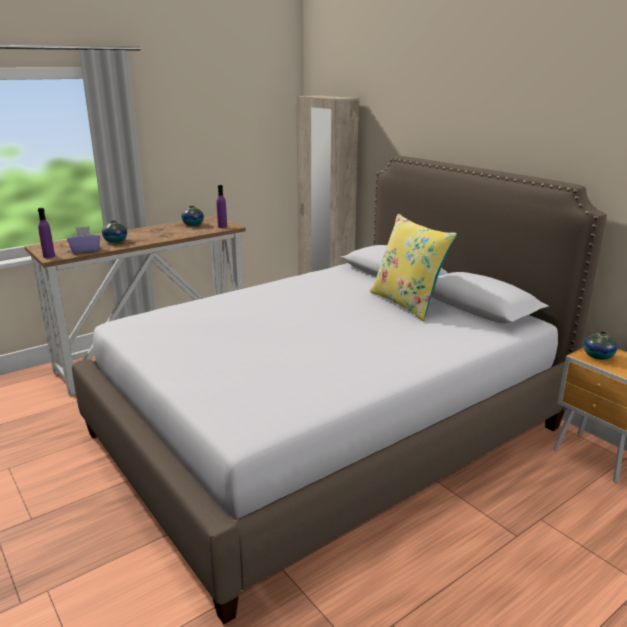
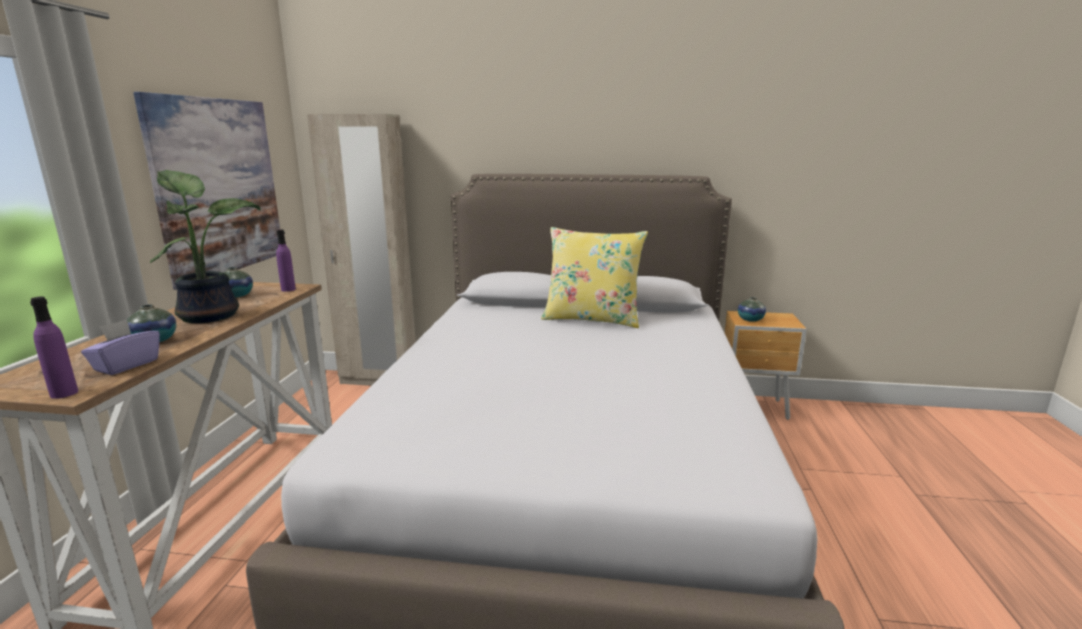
camera: 45 degrees left, 5 degrees down
none -> picture [133,92,280,290]
none -> potted plant [150,170,261,323]

